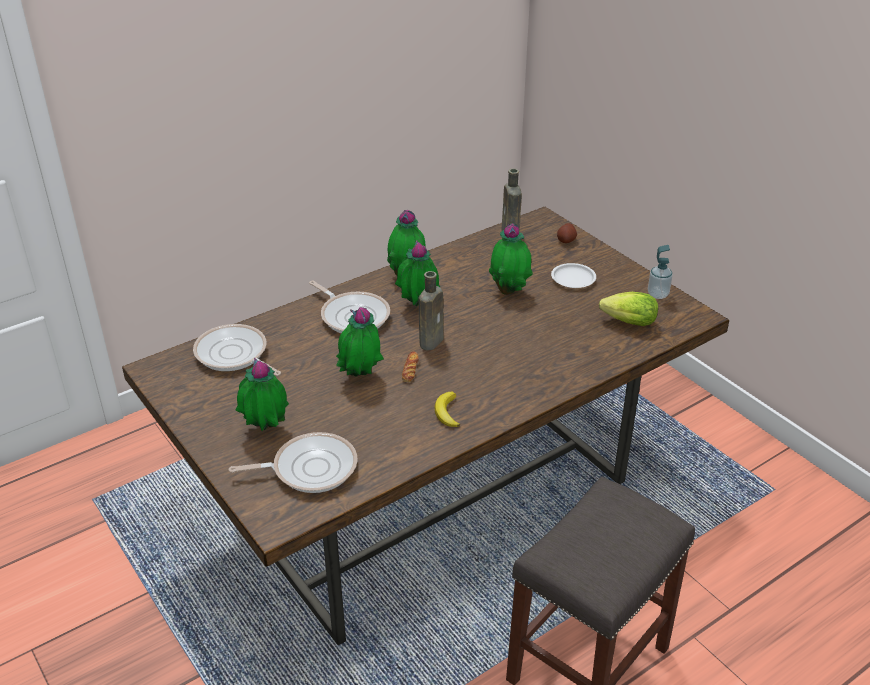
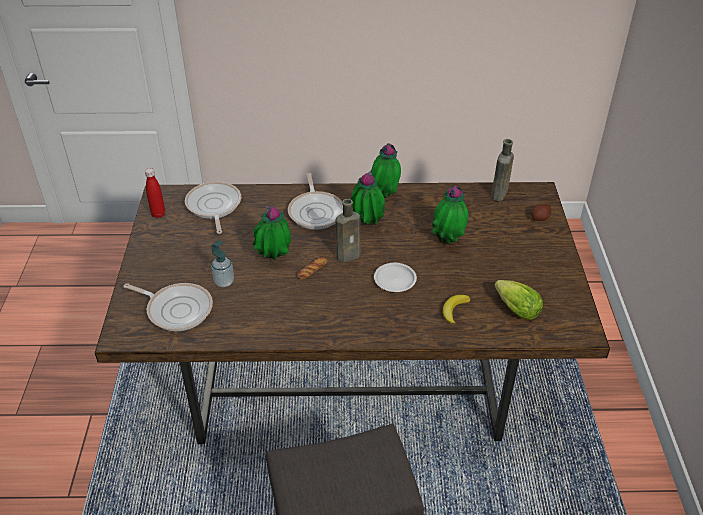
camera: 35 degrees right, 5 degrees up
potted plant [235,358,289,431] -> none
banana [435,392,460,427] -> banana moved to [443,295,471,325]
white plate [551,263,596,288] -> white plate moved to [374,263,417,292]
soap dispenser [648,245,673,299] -> soap dispenser moved to [211,240,234,287]
none -> red bottle [145,168,165,218]

